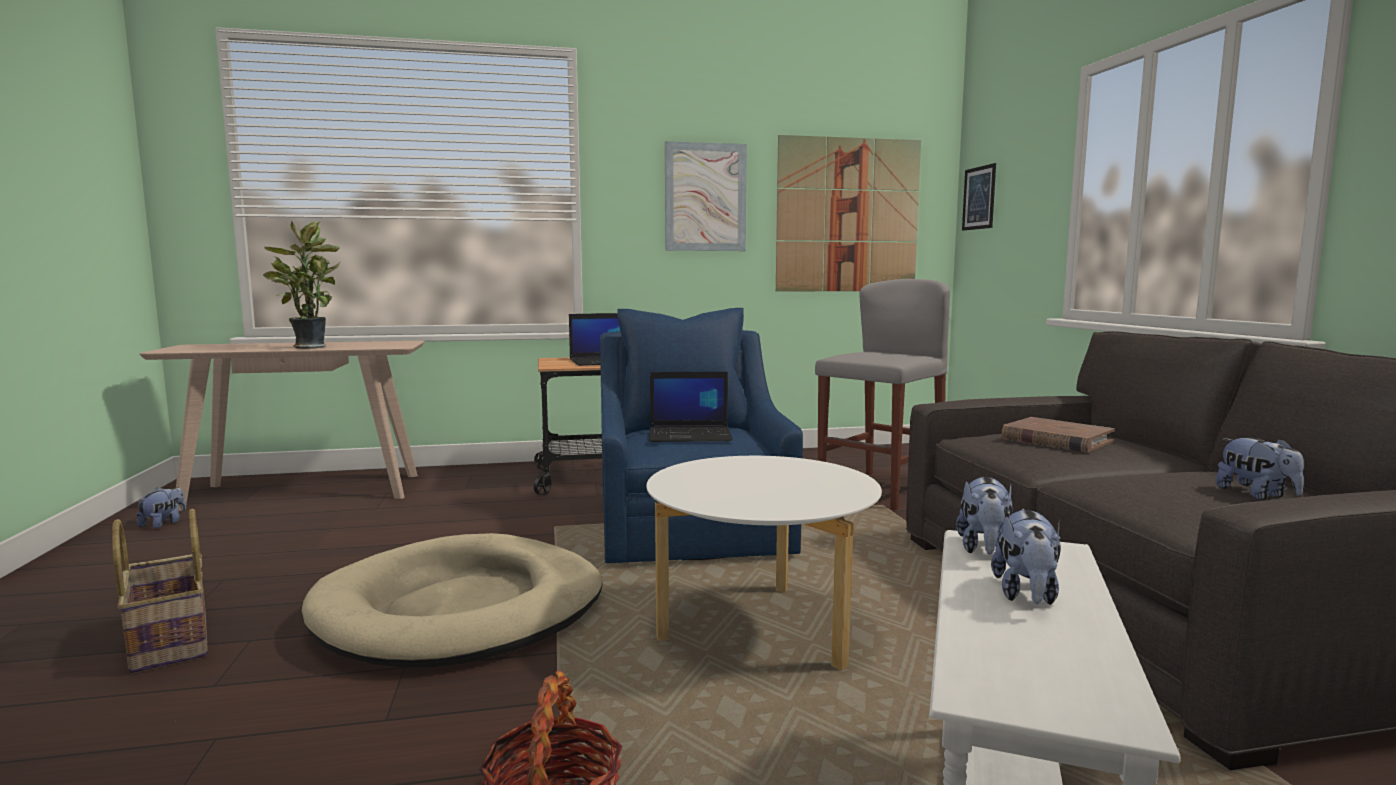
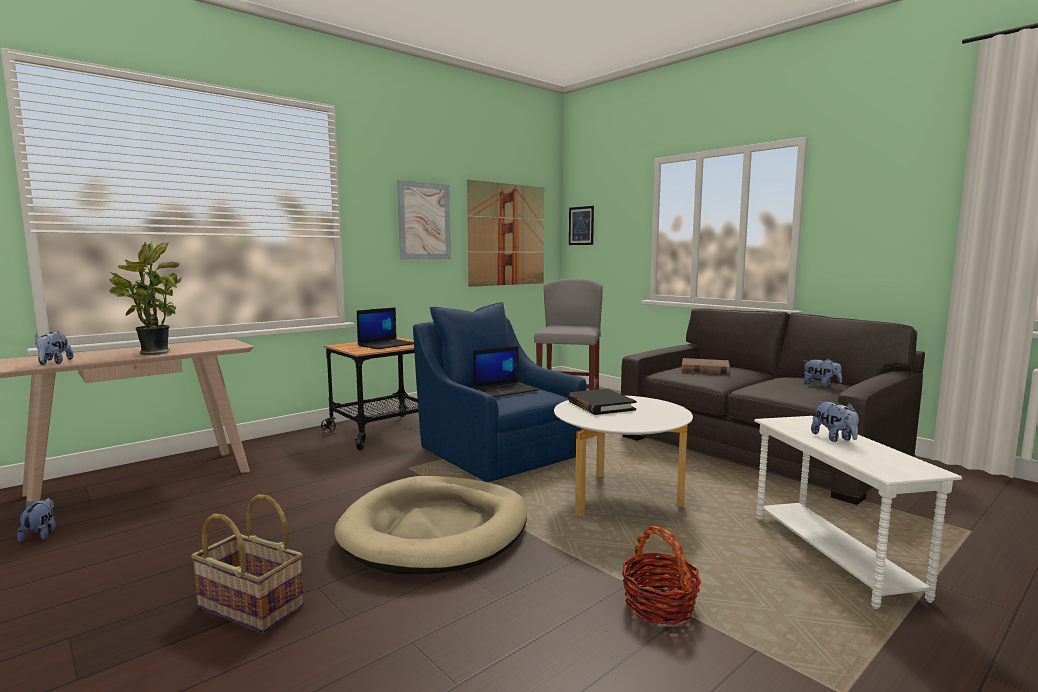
camera: 30 degrees left, 0 degrees up
plush toy [956,477,1013,554] -> plush toy moved to [35,332,73,365]
none -> black book [568,389,637,415]

